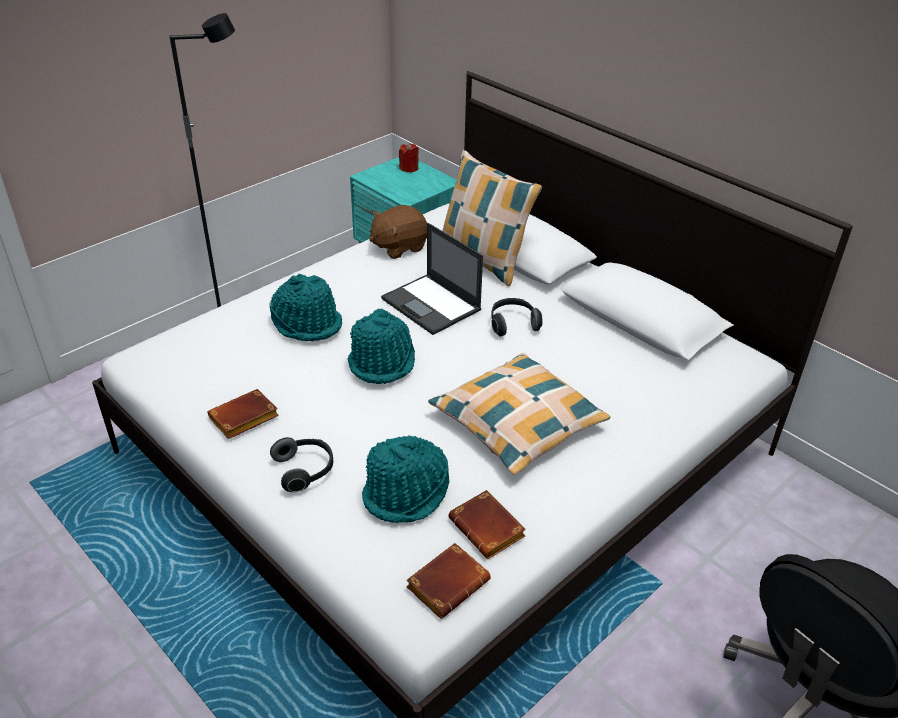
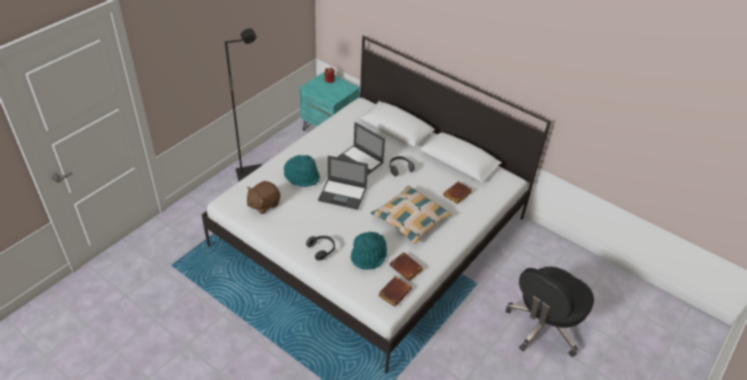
camera: 10 degrees left, 5 degrees up
brown book [208,389,279,439] -> brown book moved to [443,181,472,204]
turquoise hat [348,309,415,384] -> laptop [318,156,368,210]
brown plush toy [369,205,427,259] -> brown plush toy moved to [247,181,280,214]
pillow [442,150,542,286] -> none

